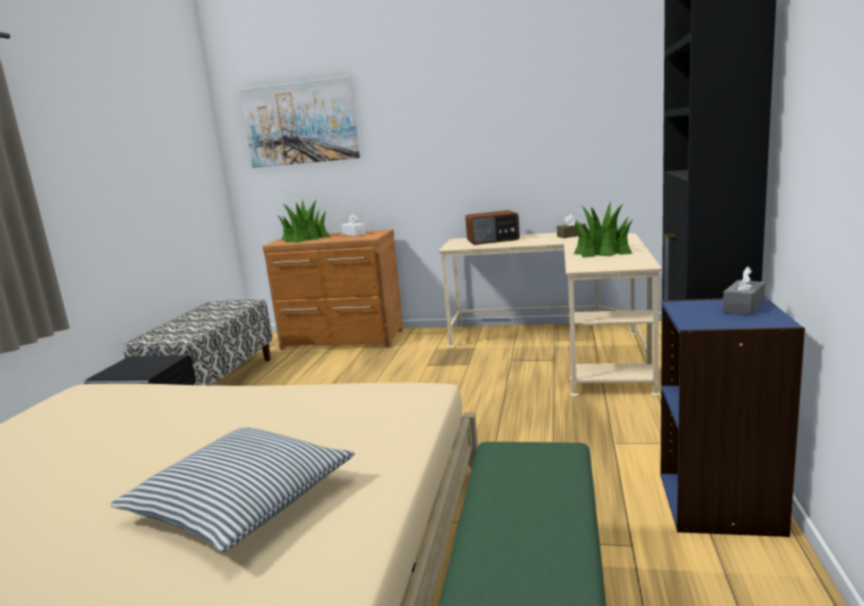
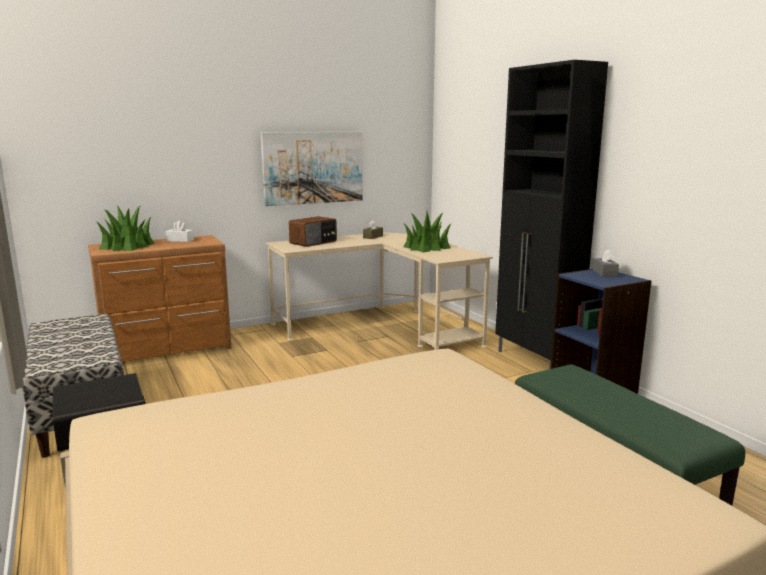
camera: 40 degrees left, 0 degrees up
pillow [110,427,355,552] -> none
picture [240,76,360,168] -> picture moved to [261,132,363,206]

